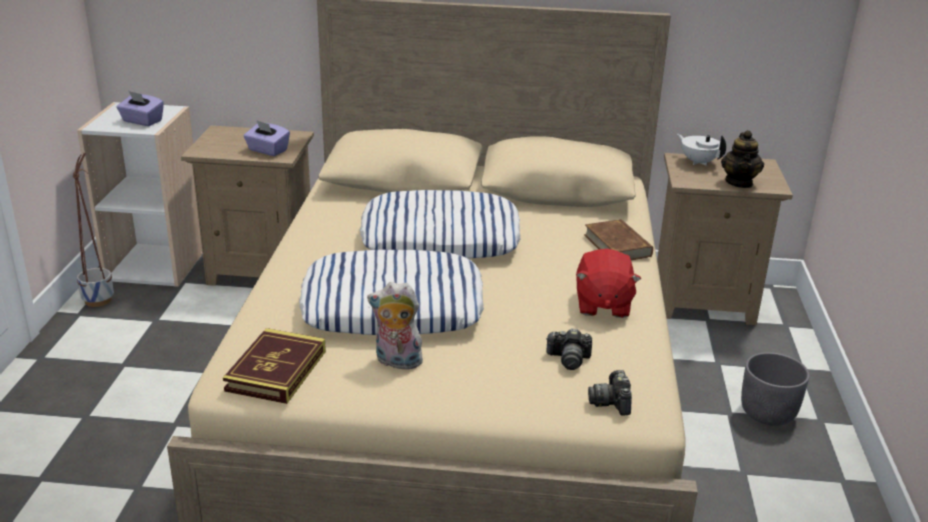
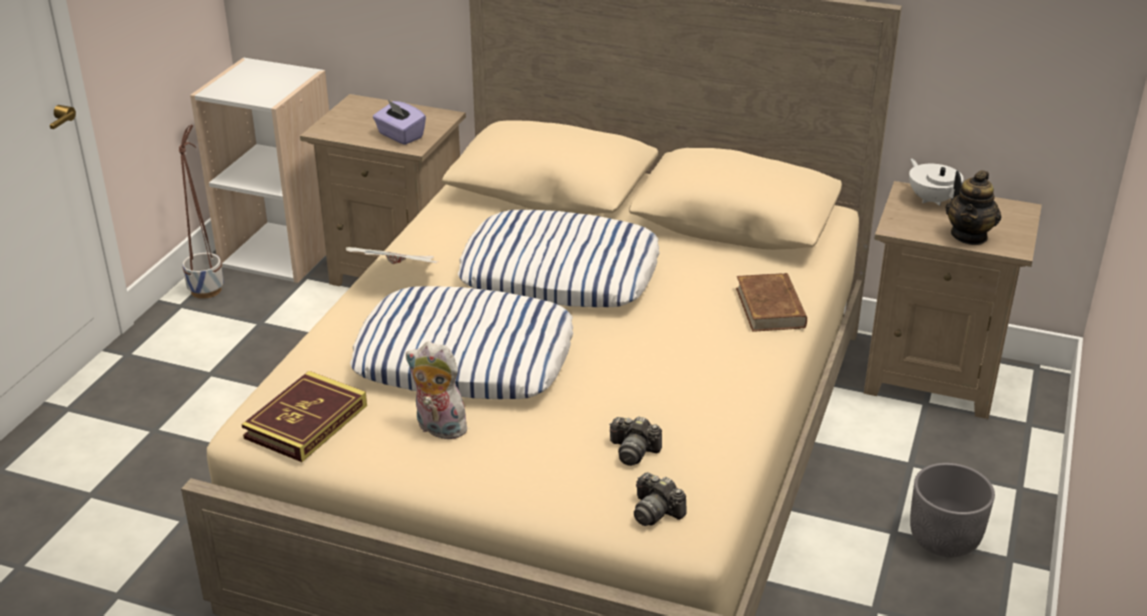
camera: 15 degrees right, 5 degrees up
purple tissue box [117,91,164,126] -> none
red plush toy [576,249,641,318] -> none
camera [588,370,632,416] -> camera turned 60 degrees counterclockwise [634,472,686,526]
none -> newspaper [345,247,438,264]

